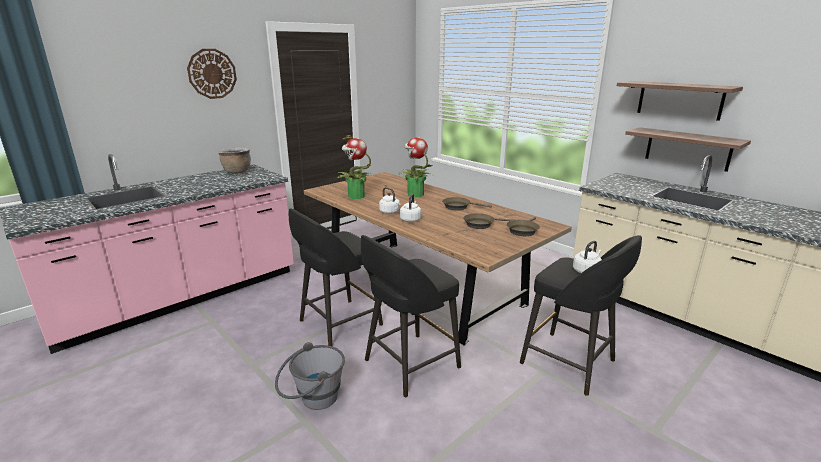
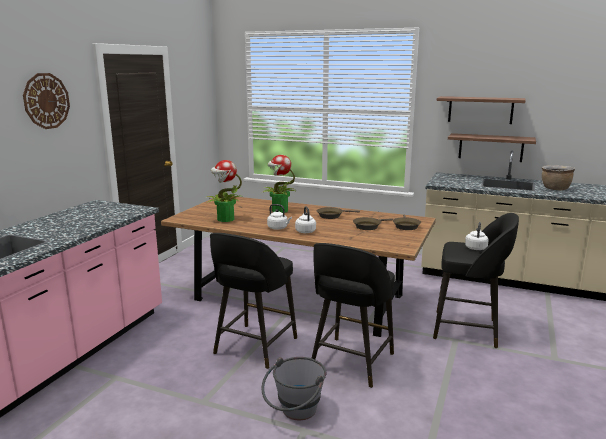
camera: 25 degrees left, 5 degrees down
brown cooking pot [218,147,251,174] -> brown cooking pot moved to [542,165,575,190]

